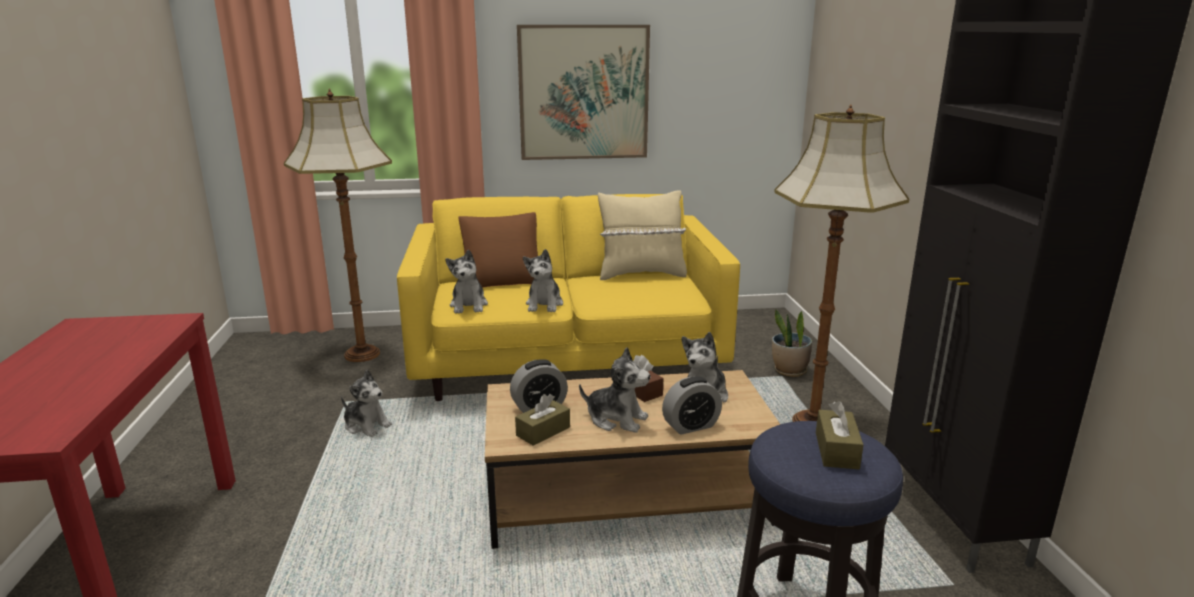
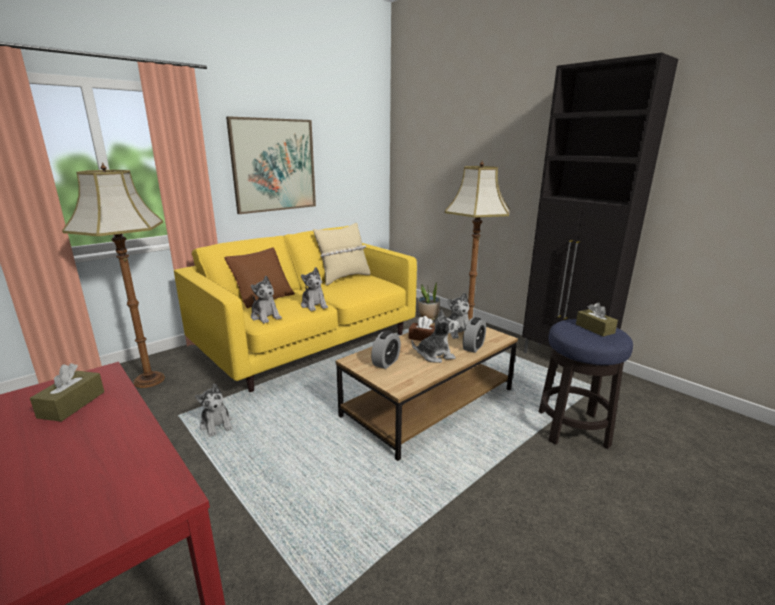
camera: 35 degrees left, 0 degrees up
plush toy [341,370,392,437] -> plush toy turned 60 degrees clockwise [195,383,233,437]
brown tissue box [515,394,570,446] -> brown tissue box moved to [30,363,104,422]

